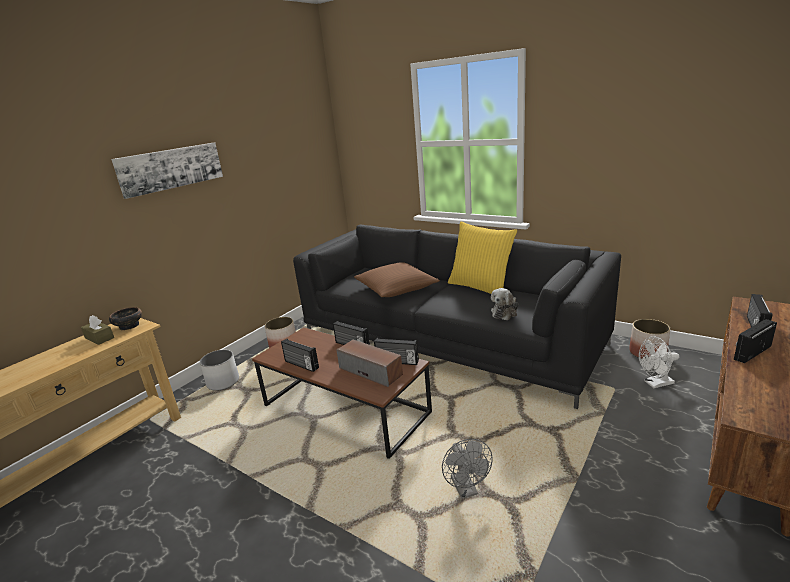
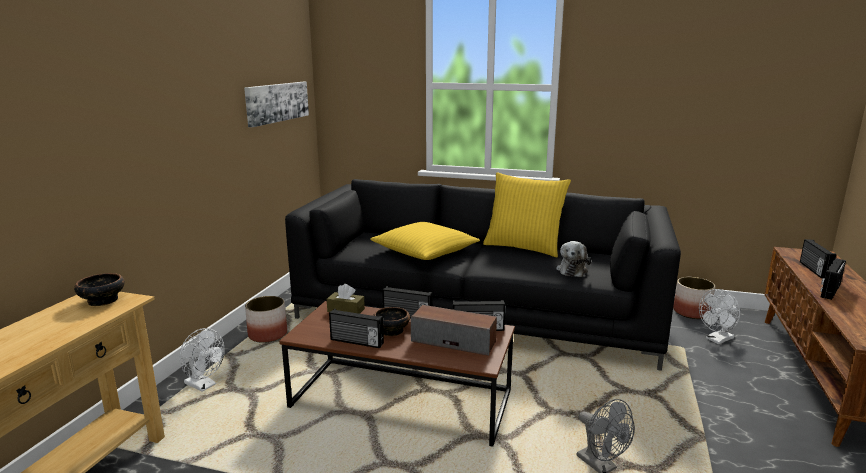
camera: 20 degrees left, 5 degrees down
brown tissue box [81,315,114,345] -> brown tissue box moved to [327,284,365,314]
picture [111,143,223,199] -> picture moved to [244,82,309,127]
white planter [200,350,239,391] -> white fan [179,328,224,392]
brown pillow [354,262,440,297] -> yellow pillow [370,222,480,260]
none -> bowl [373,307,410,336]

